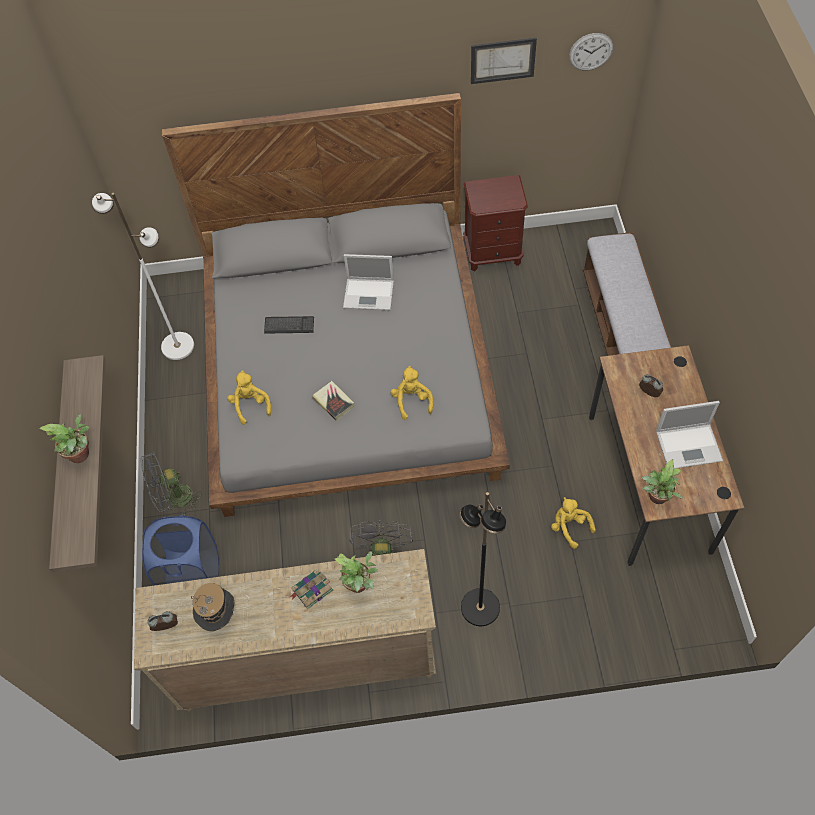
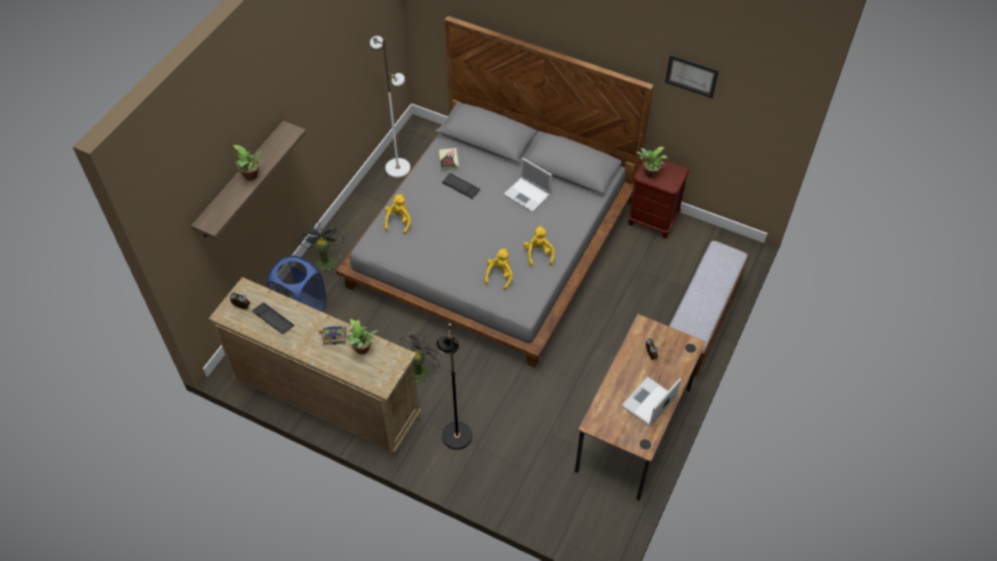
camera: 30 degrees right, 5 degrees down
grey fan [141,452,202,515] -> grey fan turned 75 degrees clockwise [299,222,344,274]
hat [191,583,234,631] -> keyboard [252,302,295,334]
book [312,381,354,421] -> book moved to [438,148,459,172]
yellow plush toy [551,497,596,549] -> yellow plush toy moved to [523,226,555,266]
wall clock [569,33,613,70] -> none
potted plant [641,459,683,504] -> potted plant moved to [636,147,668,178]
laptop [656,401,723,468] -> laptop turned 105 degrees clockwise [622,377,681,426]

